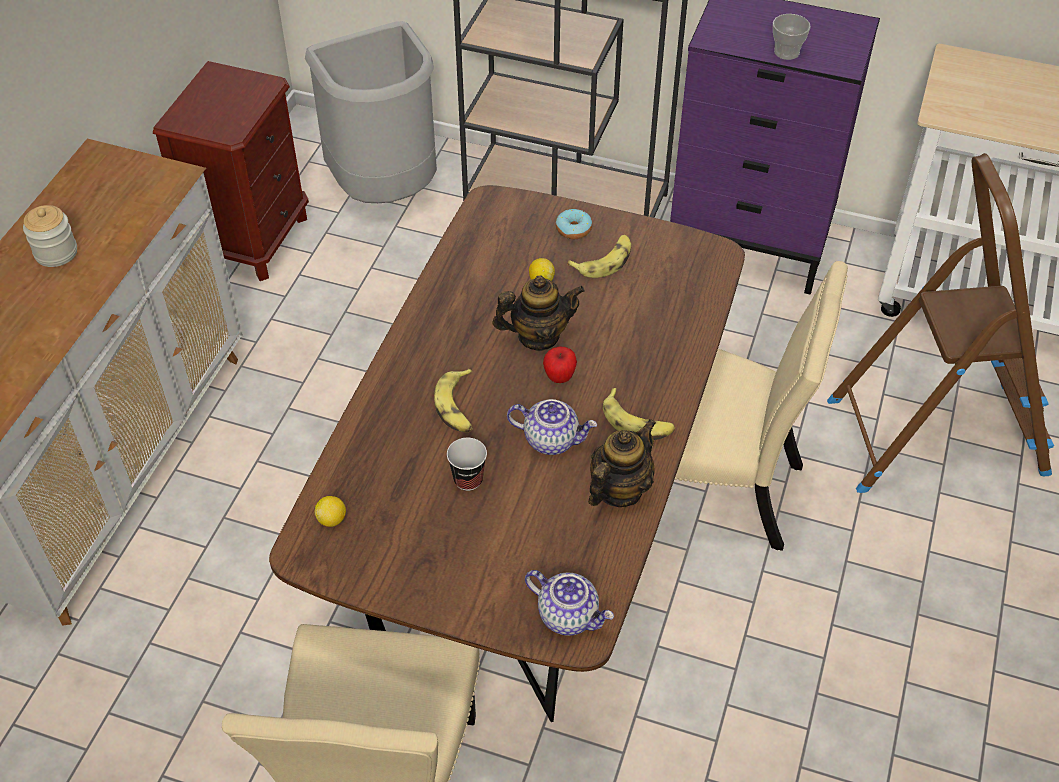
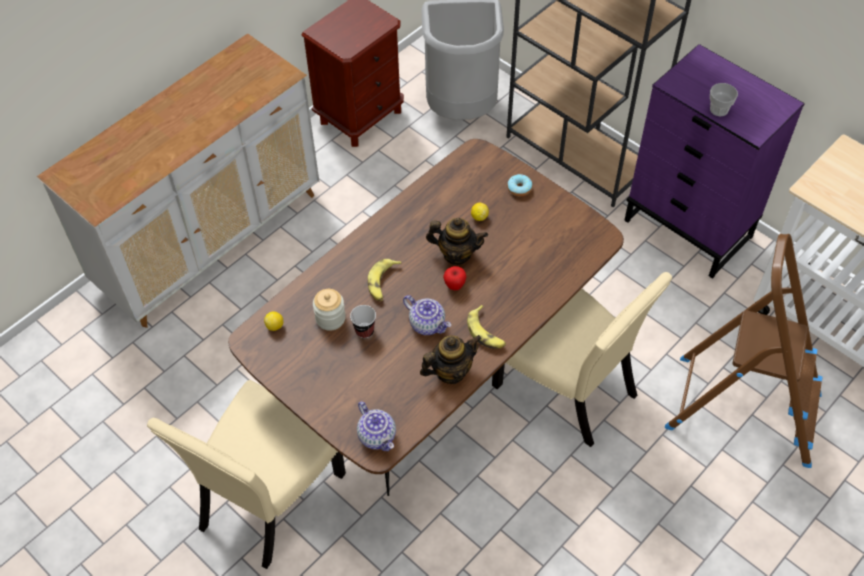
camera: 25 degrees right, 5 degrees up
jar [23,205,77,267] -> jar moved to [313,289,346,331]
banana [567,235,631,278] -> none

